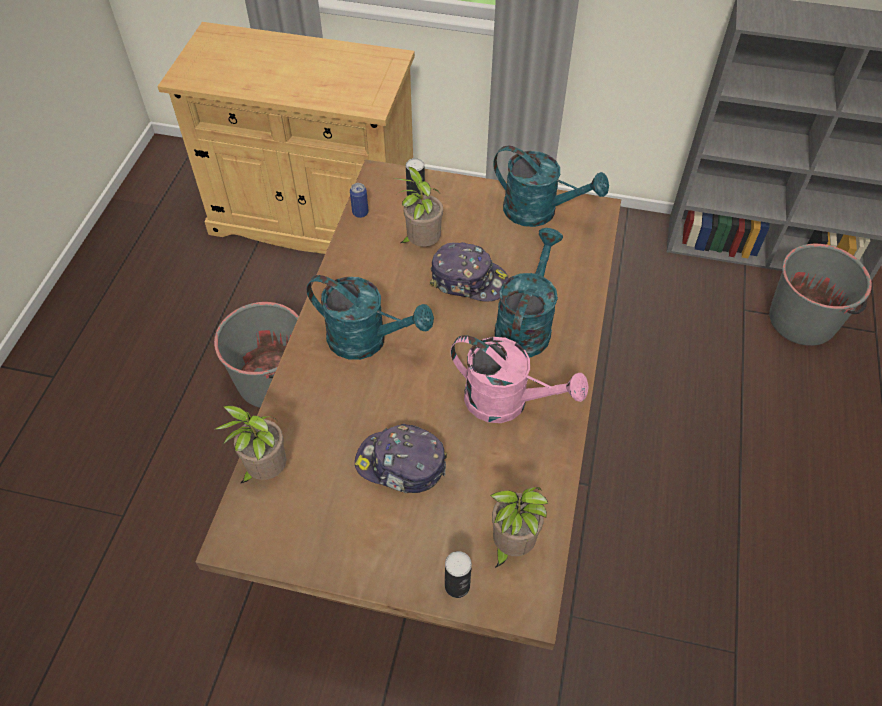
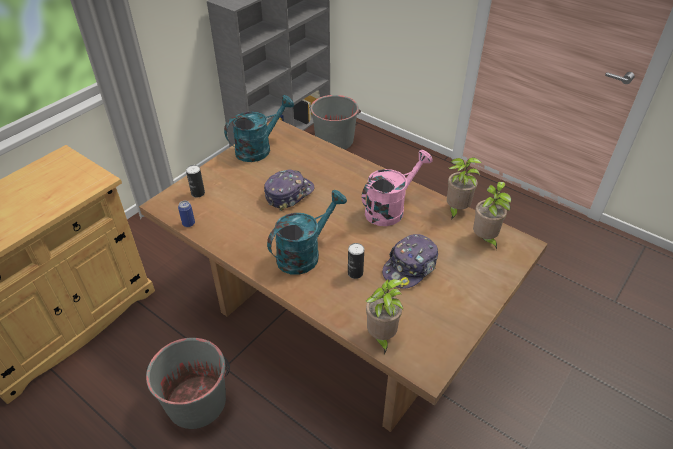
camera: 65 degrees left, 10 degrees down
potted plant [394,166,443,247] -> potted plant moved to [447,157,482,220]
can [445,551,472,598] -> can moved to [348,243,364,279]
turquoise watering can [495,228,563,358] -> none

